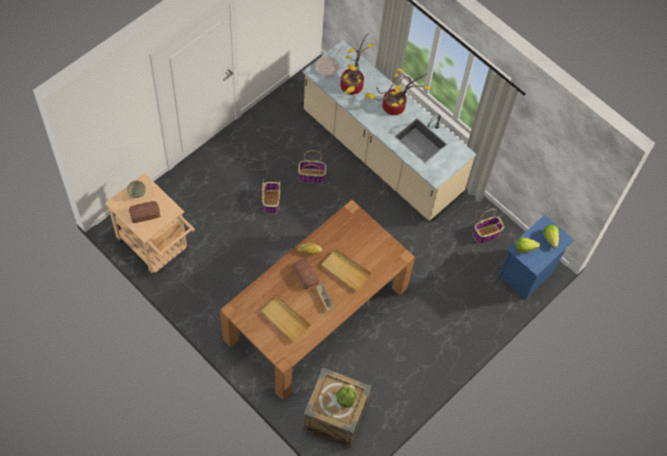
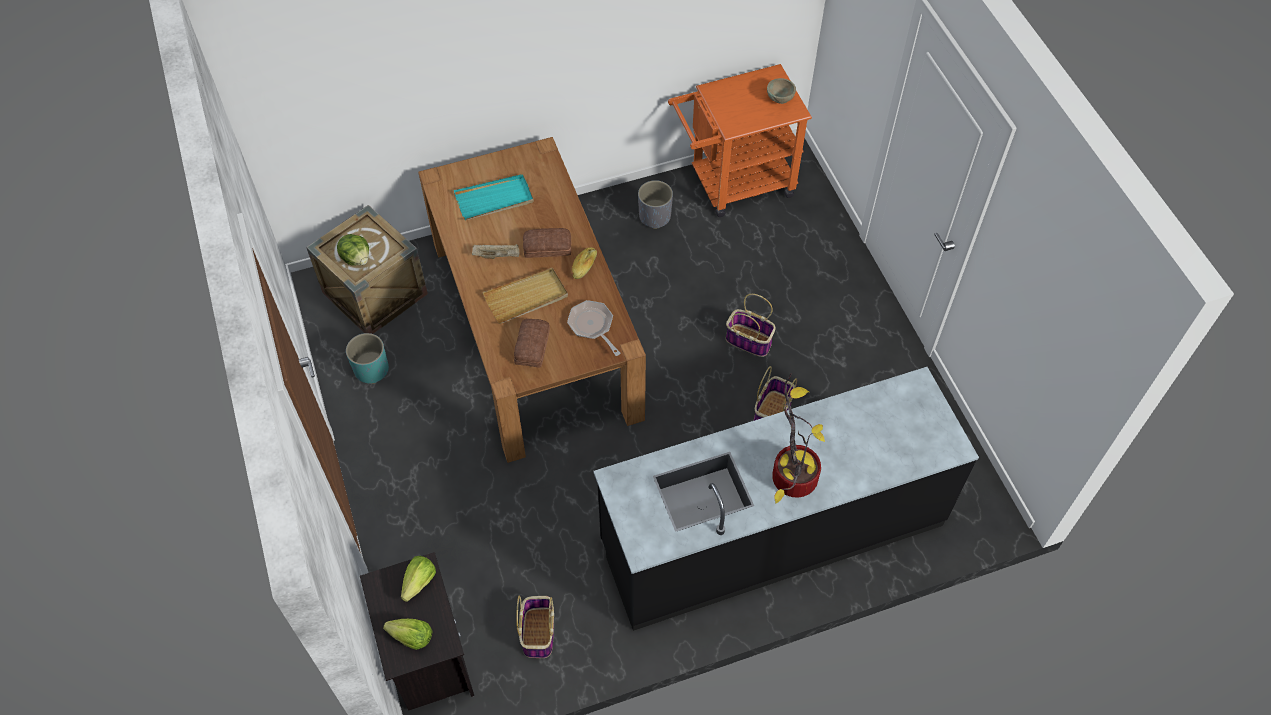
camera: 120 degrees right, 5 degrees down
beige cart [105,173,195,276] -> orange cart [668,64,812,217]
bread [129,201,160,223] -> bread moved to [514,319,550,367]
beige tray [261,296,310,342] -> turquoise tray [454,174,534,220]
beige counter [302,40,476,221] -> black counter [593,367,979,631]
frying pan [315,46,344,77] -> frying pan moved to [567,300,621,356]
potted plant [340,33,373,95] -> none
blue nightstand [497,215,574,299] -> black nightstand [360,552,474,710]
none -> turquoise planter [346,333,389,384]
none -> grey planter [638,180,673,229]

